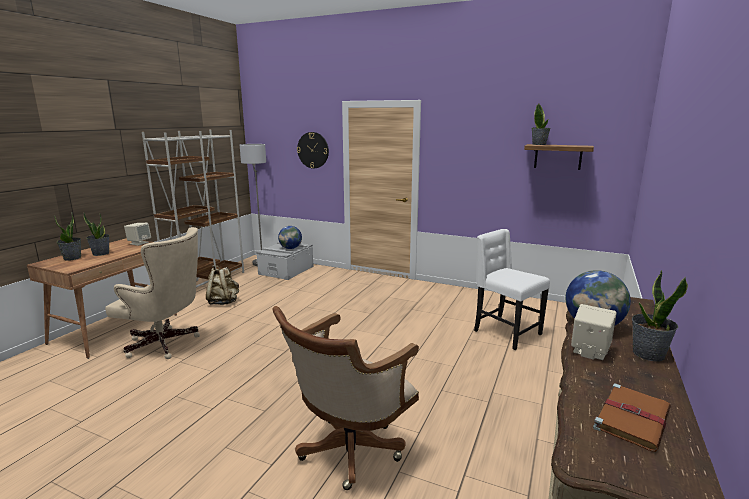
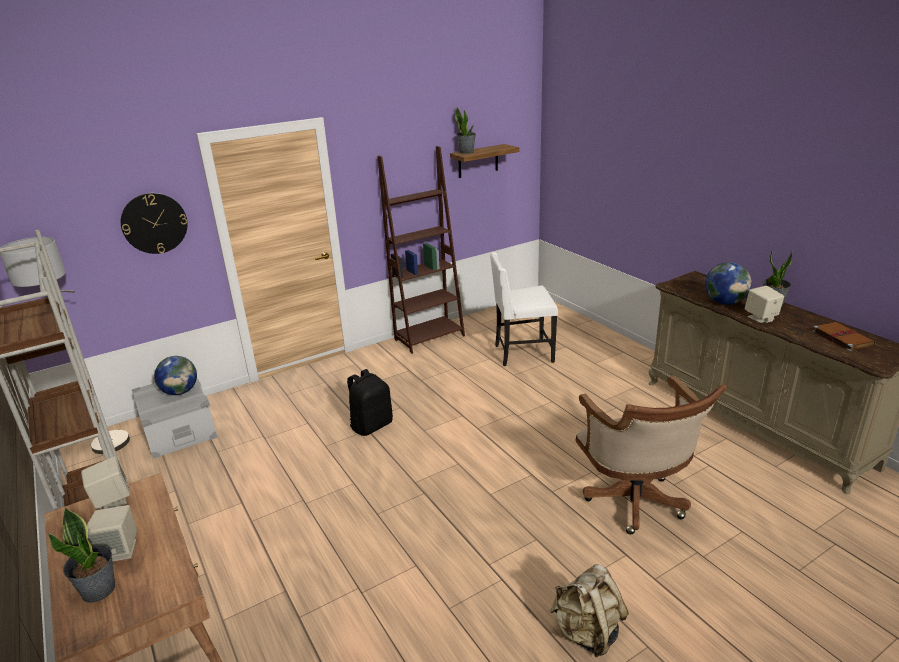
camera: 55 degrees left, 10 degrees up
potted plant [83,212,109,256] -> beige speaker [87,505,137,562]
beige office chair [105,227,200,359] -> none
beige backpack [206,265,239,305] -> beige backpack moved to [550,564,629,657]
none -> black backpack [347,369,393,436]
none -> brown bookcase [377,146,465,354]

